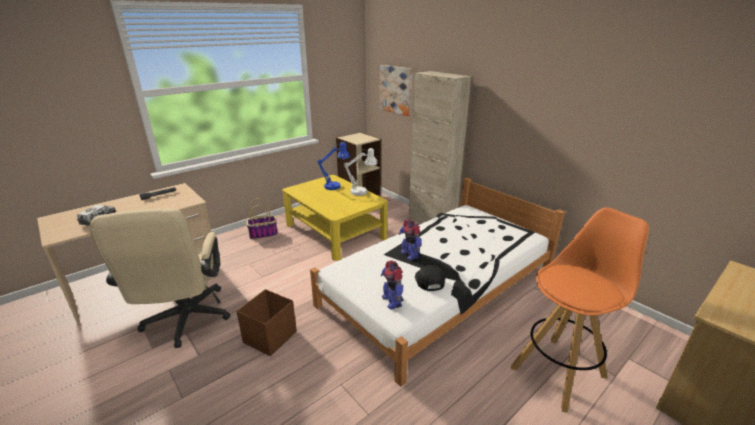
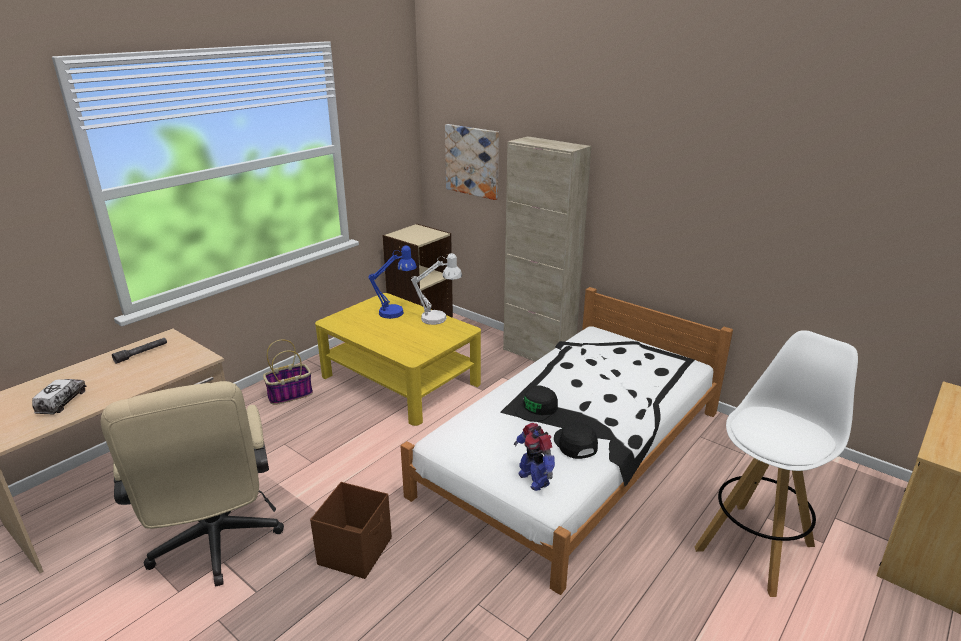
camera: 10 degrees left, 0 degrees up
toy robot [398,220,421,261] -> black cap [515,385,558,422]
orange stool [511,208,649,413] -> white stool [695,330,858,597]

